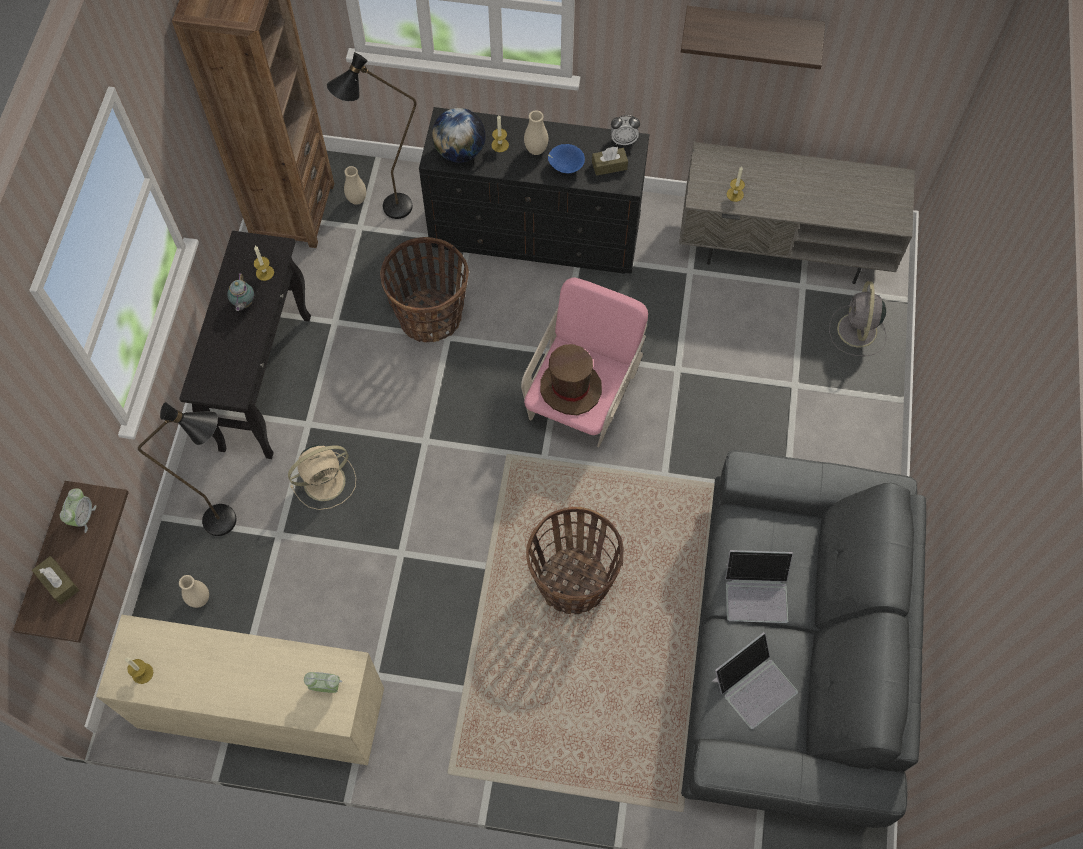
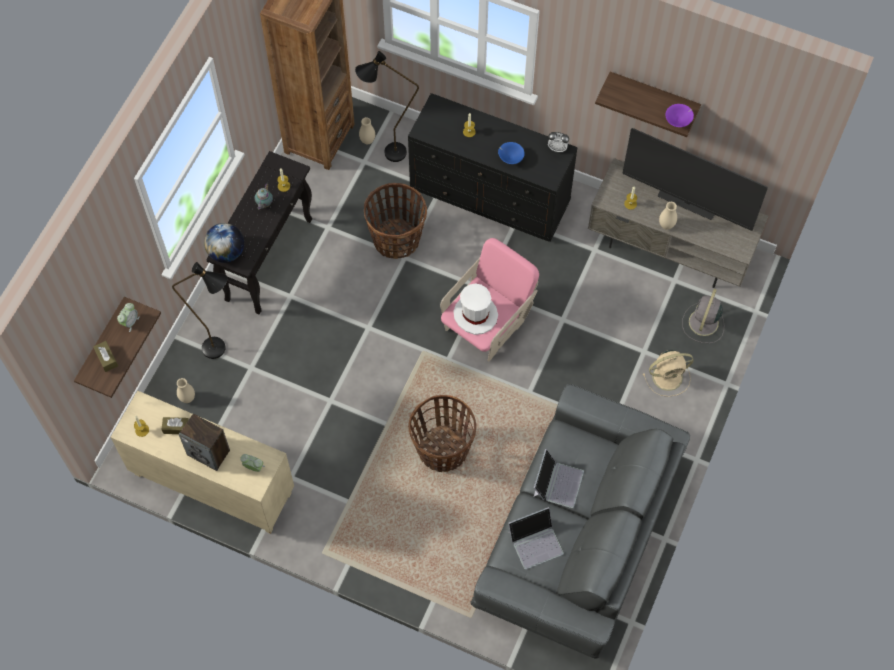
camera: 15 degrees right, 0 degrees up
beige fan [288,445,356,510] -> beige fan moved to [643,350,694,397]
globe [432,108,486,163] -> globe moved to [204,223,244,263]
beige vase [524,110,548,155] -> beige vase moved to [659,202,677,230]
brown hat [540,344,602,415] -> white hat [453,283,498,335]
brown tissue box [592,147,628,176] -> brown tissue box moved to [161,417,189,434]
laptop [725,550,793,623] -> laptop turned 90 degrees counterclockwise [534,449,584,508]
none -> speaker [179,414,230,471]
none -> television [623,128,768,231]
none -> purple bowl [665,104,694,127]

